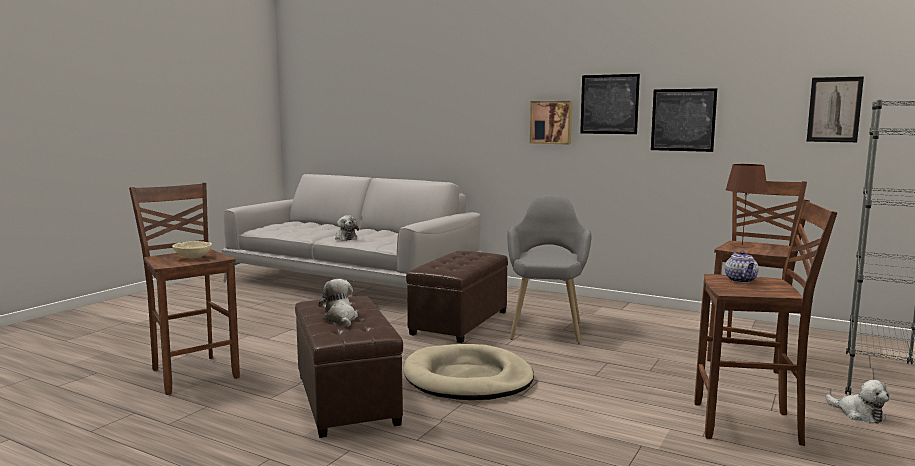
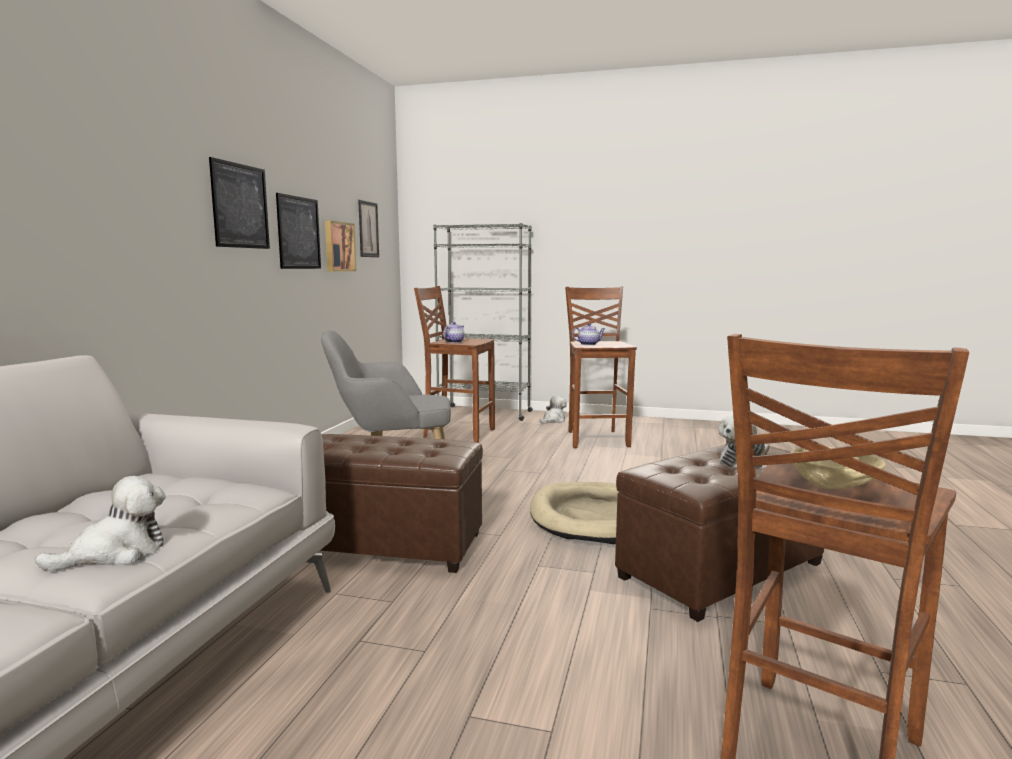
camera: 105 degrees left, 0 degrees up
picture [530,101,572,144] -> picture moved to [325,221,356,271]
brown table lamp [726,164,768,248] -> teapot [443,322,464,343]

